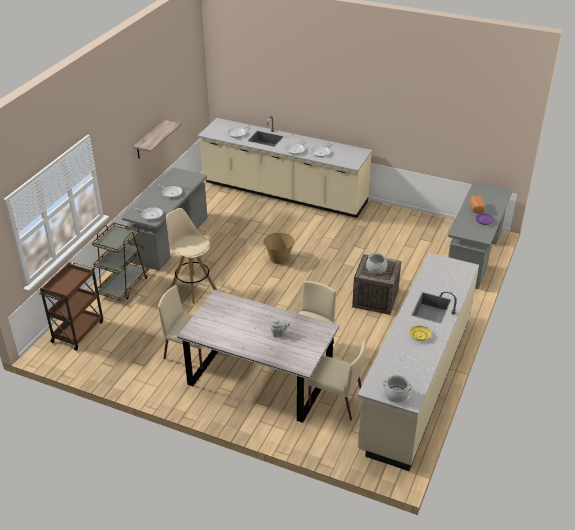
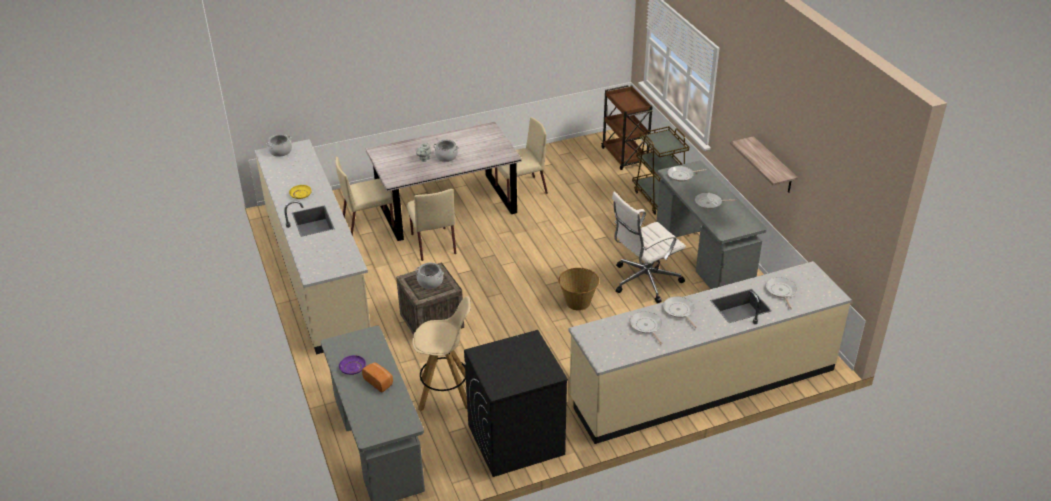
camera: 135 degrees right, 0 degrees up
beige stool [166,208,217,304] -> beige stool moved to [412,296,471,411]
none -> cooking pot [433,139,459,162]
none -> black washing machine [464,330,568,477]
none -> white office chair [612,192,686,303]

